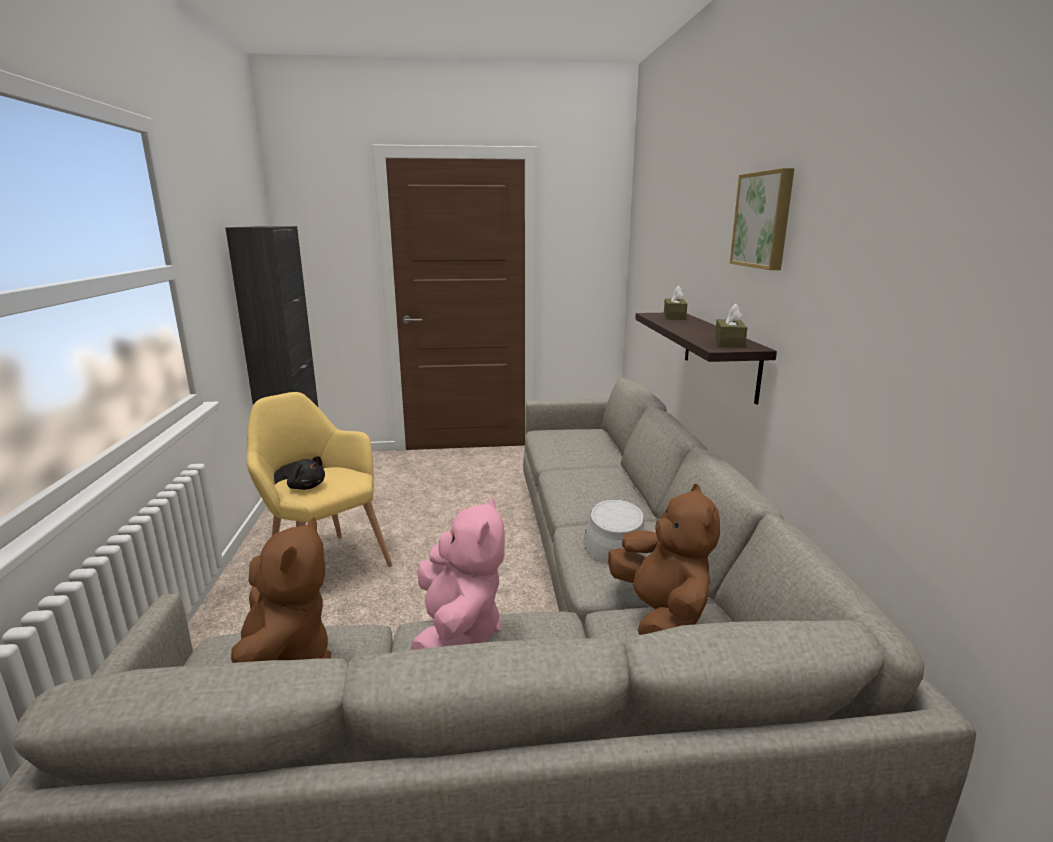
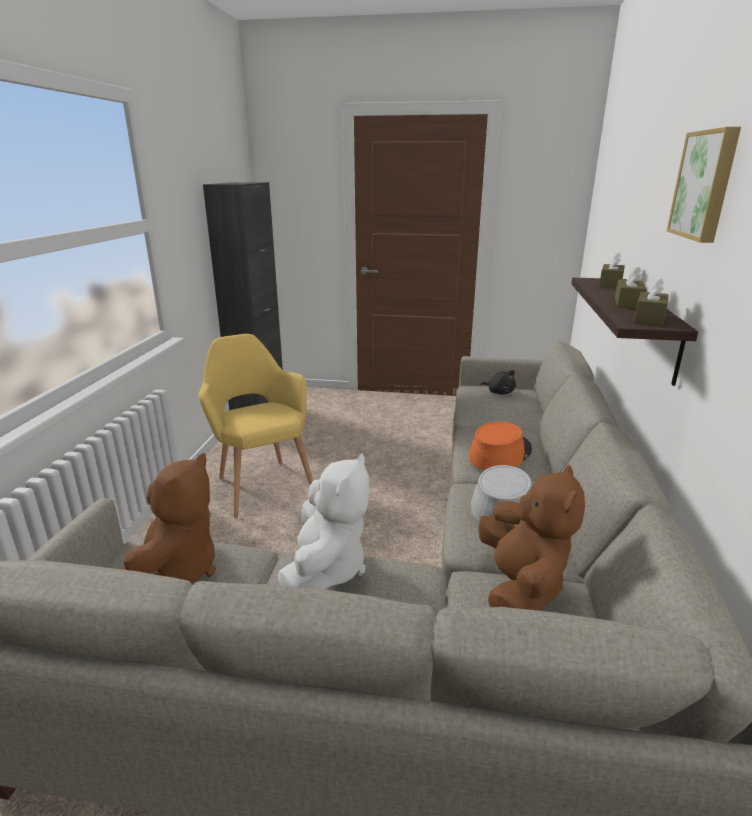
camera: 15 degrees right, 5 degrees up
black plush toy [284,456,325,490] -> black plush toy moved to [480,370,516,394]
pink plush toy [411,497,505,650] -> white plush toy [278,453,369,589]
none -> orange hat [469,422,532,470]
none -> brown tissue box [615,265,647,308]

